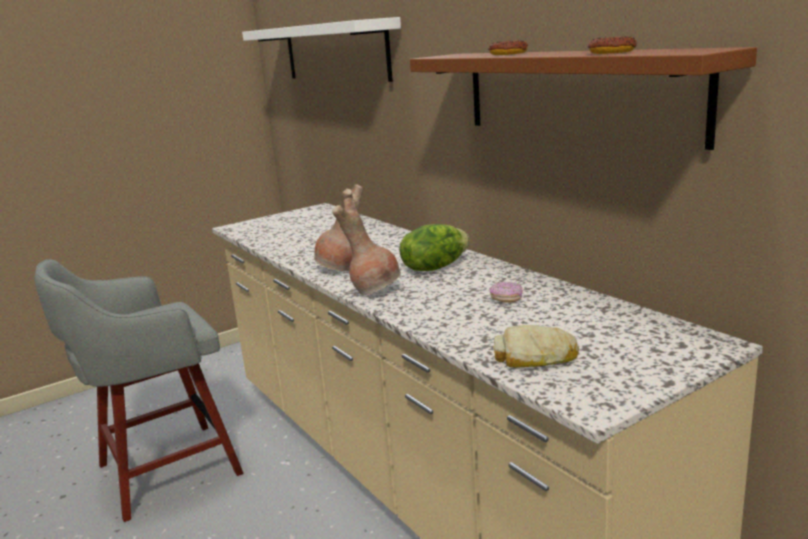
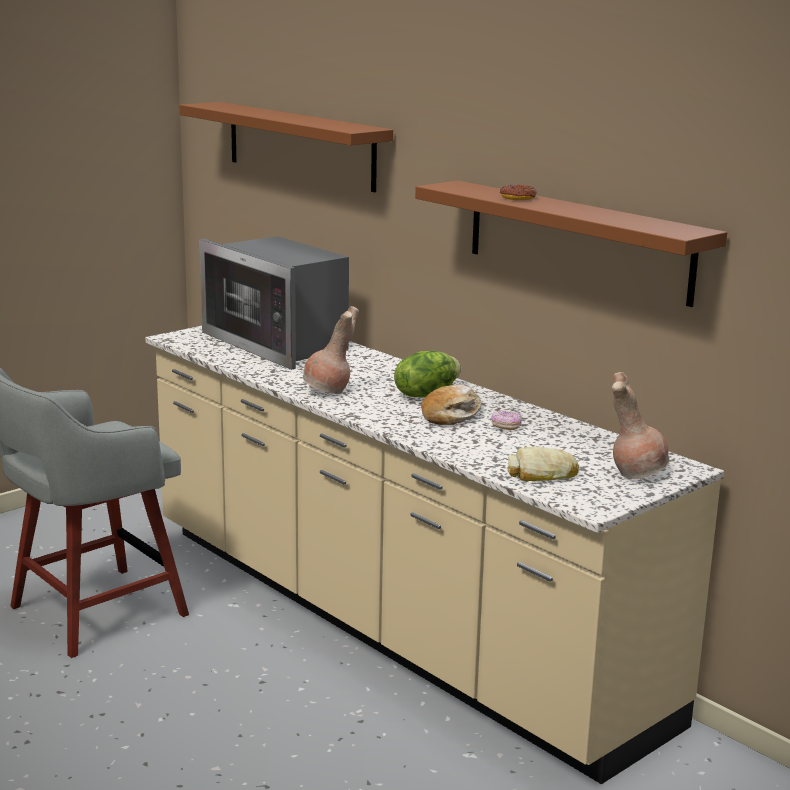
camera: 10 degrees left, 0 degrees up
white shelf [242,17,401,82] -> brown shelf [179,102,393,192]
brown vase [332,198,401,295] -> brown vase moved to [612,372,669,479]
donut [588,36,637,54] -> none
none -> microwave [199,236,349,370]
none -> bread [421,385,481,425]

